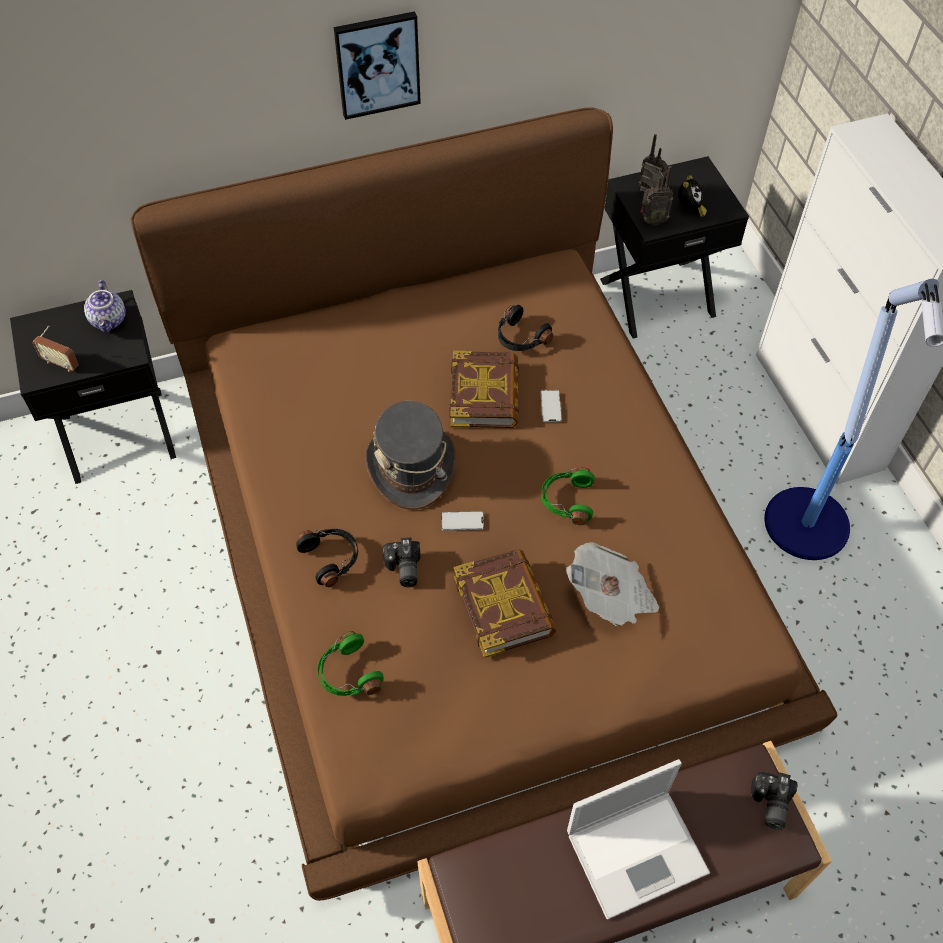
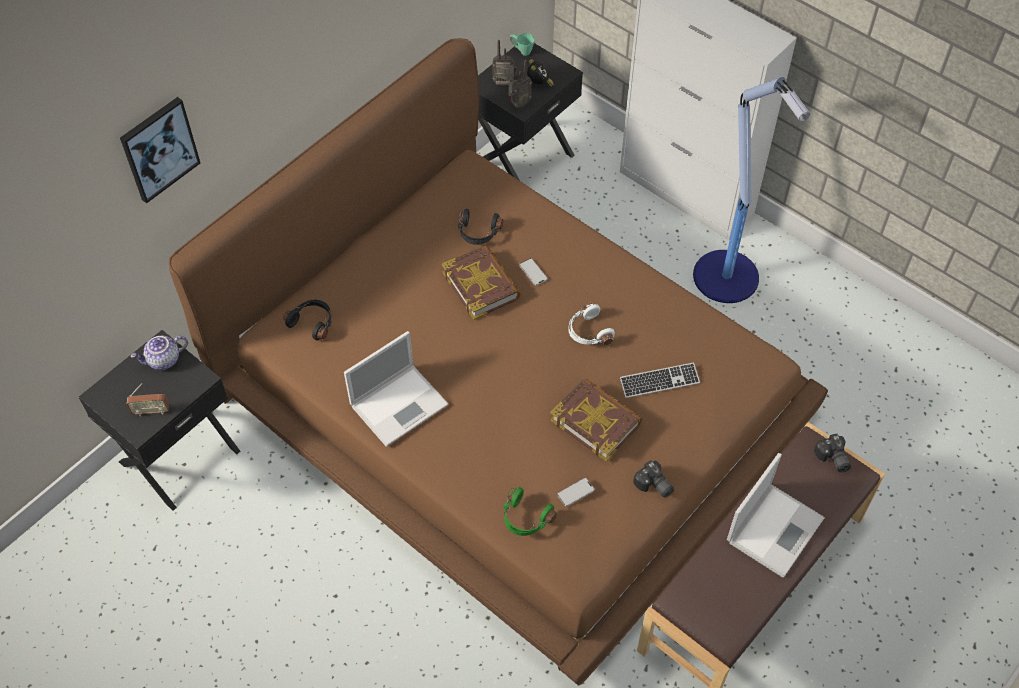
camera: 30 degrees left, 0 degrees up
teapot [84,280,126,332] -> teapot turned 105 degrees clockwise [130,336,188,370]
black headphones [296,529,358,587] -> black headphones moved to [283,300,332,341]
picture [334,11,421,120] -> picture moved to [120,97,200,204]
grey hat [365,401,456,510] -> none
camera [383,537,421,587] -> camera moved to [633,460,674,498]
phone [441,511,484,531] -> phone moved to [557,478,595,507]
green headphones [541,468,595,525] -> white headphones [568,303,615,345]
newspaper [566,542,659,626] -> keyboard [620,362,700,398]
none -> laptop [344,331,449,447]
none -> green mug [510,33,535,56]

